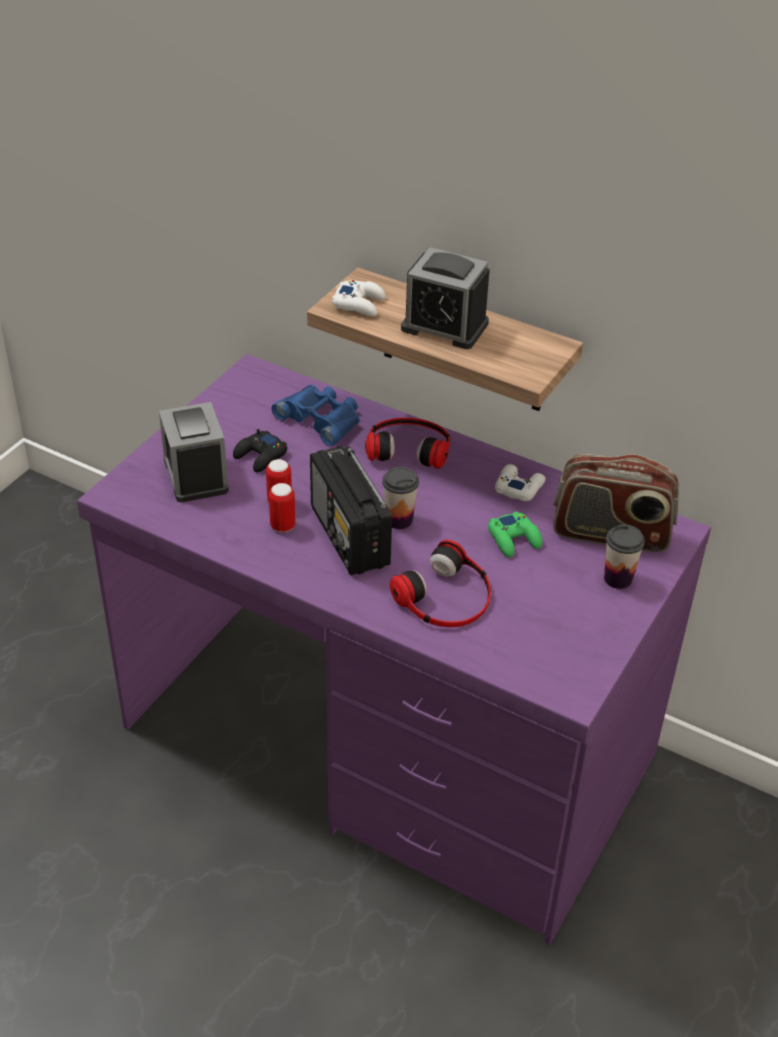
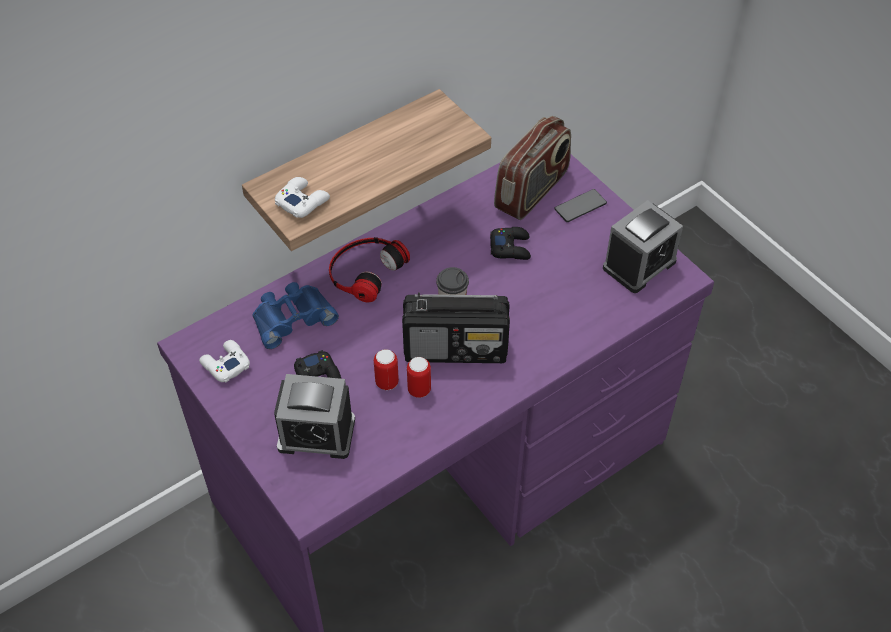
camera: 65 degrees left, 10 degrees up
headphones [390,540,491,627] -> none
alarm clock [401,247,490,349] -> alarm clock moved to [603,200,683,293]
green game controller [488,511,543,558] -> black game controller [490,227,531,260]
white game controller [495,464,546,502] -> white game controller moved to [199,340,250,383]
cup [604,525,645,589] -> phone [554,189,607,222]

